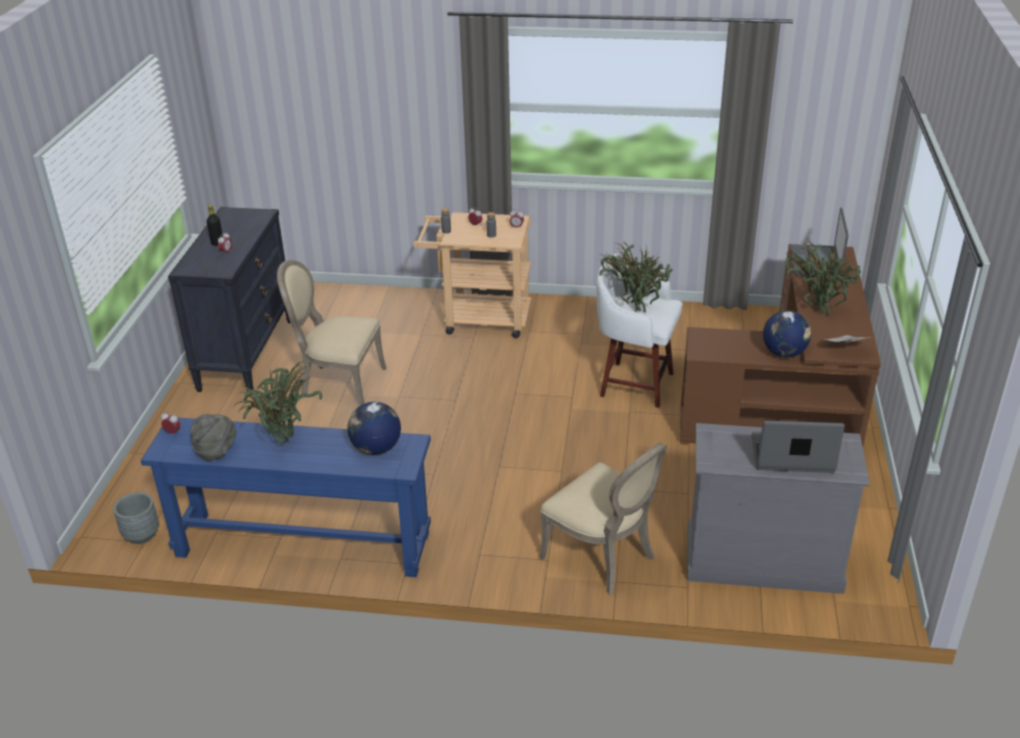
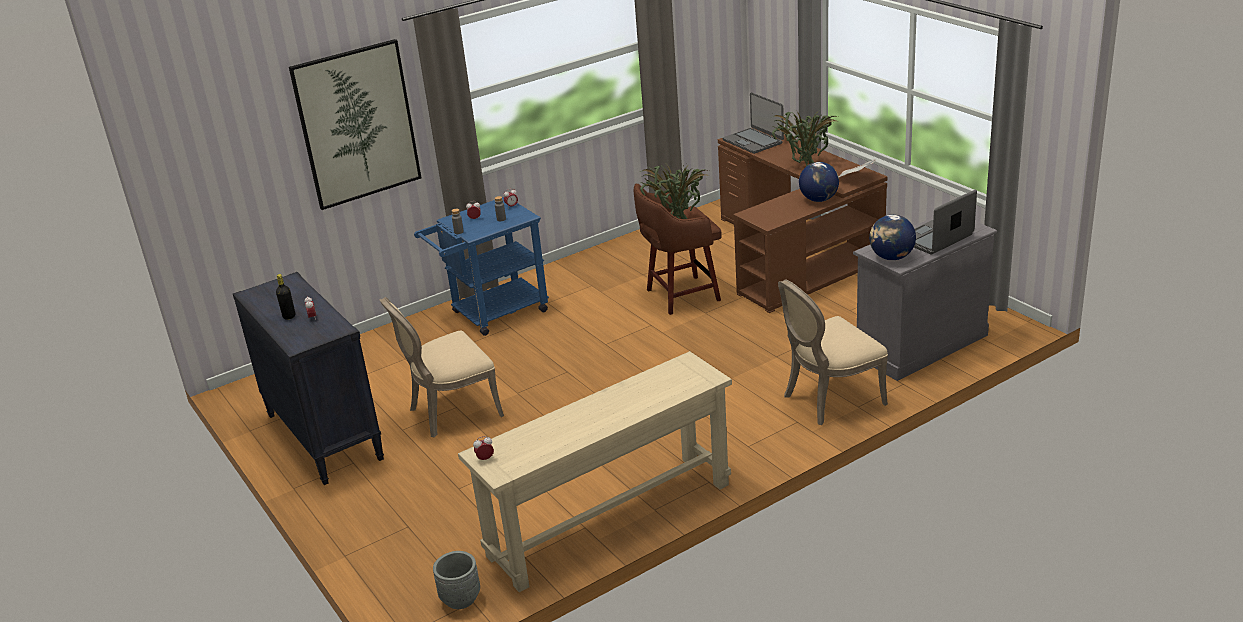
camera: 40 degrees left, 5 degrees down
blue console table [141,417,431,577] -> beige console table [458,351,732,592]
grey hat [190,414,236,461] -> none
potted plant [234,361,322,443] -> none
globe [347,402,401,455] -> globe moved to [869,215,916,260]
beige cart [413,212,532,338] -> blue cart [414,197,549,336]
beige chair [539,442,667,595] -> beige chair turned 150 degrees clockwise [778,279,888,425]
white stool [596,253,683,408] -> brown stool [634,183,722,315]
none -> picture [289,39,421,210]

